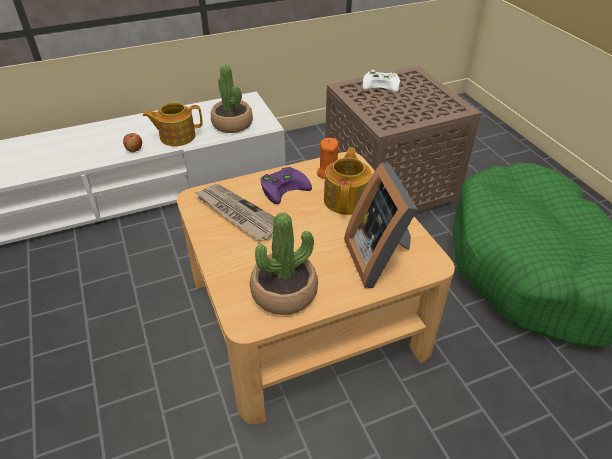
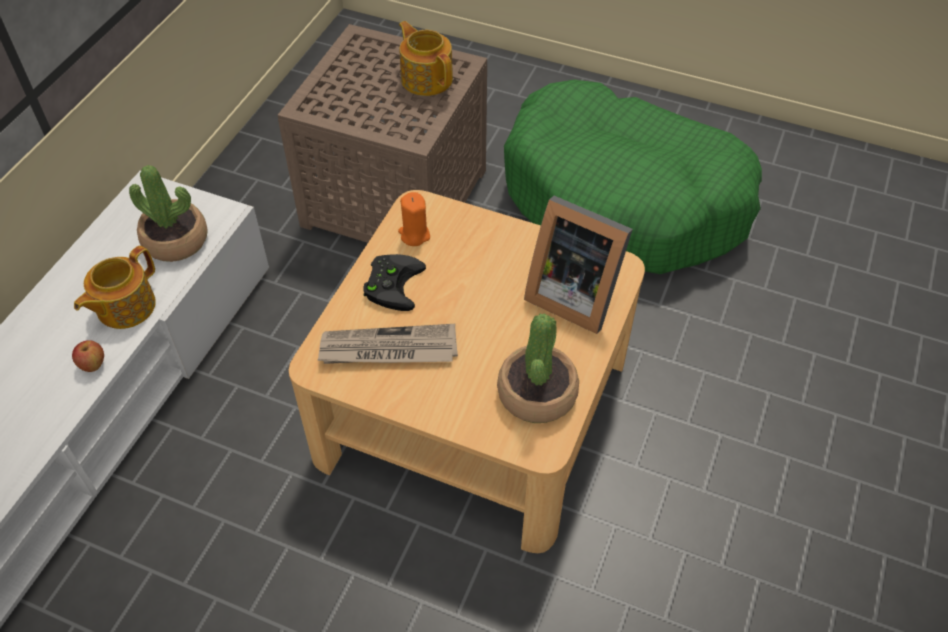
camera: 45 degrees left, 10 degrees up
purple game controller [260,167,312,204] -> black game controller [363,254,426,311]
teapot [324,147,372,215] -> teapot moved to [399,21,453,96]
white game controller [362,70,400,93] -> none

